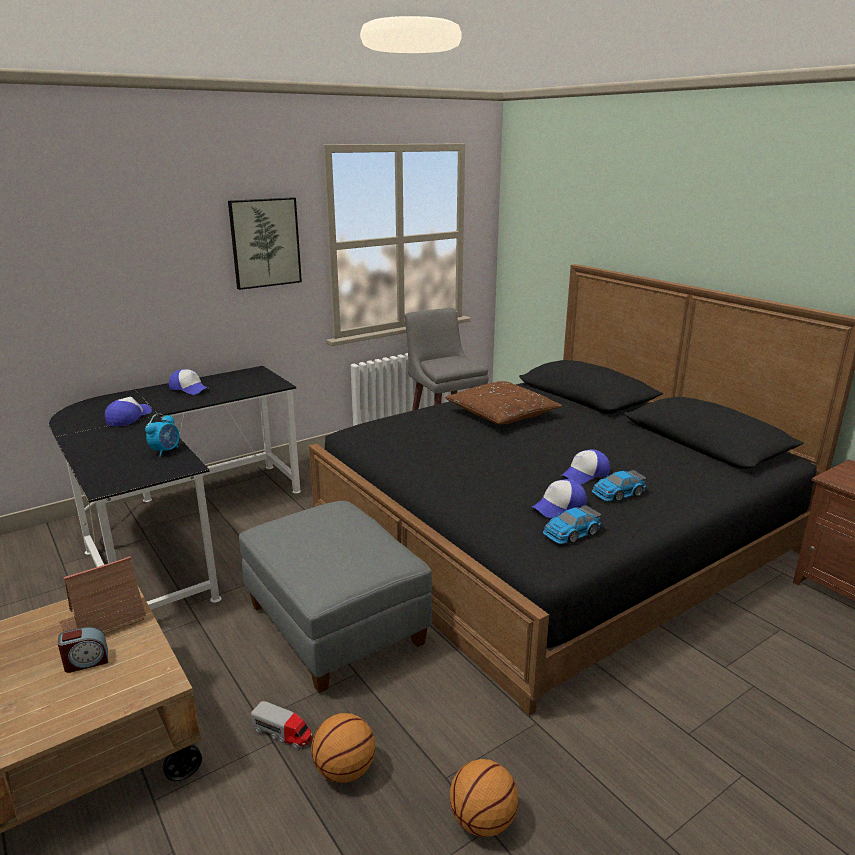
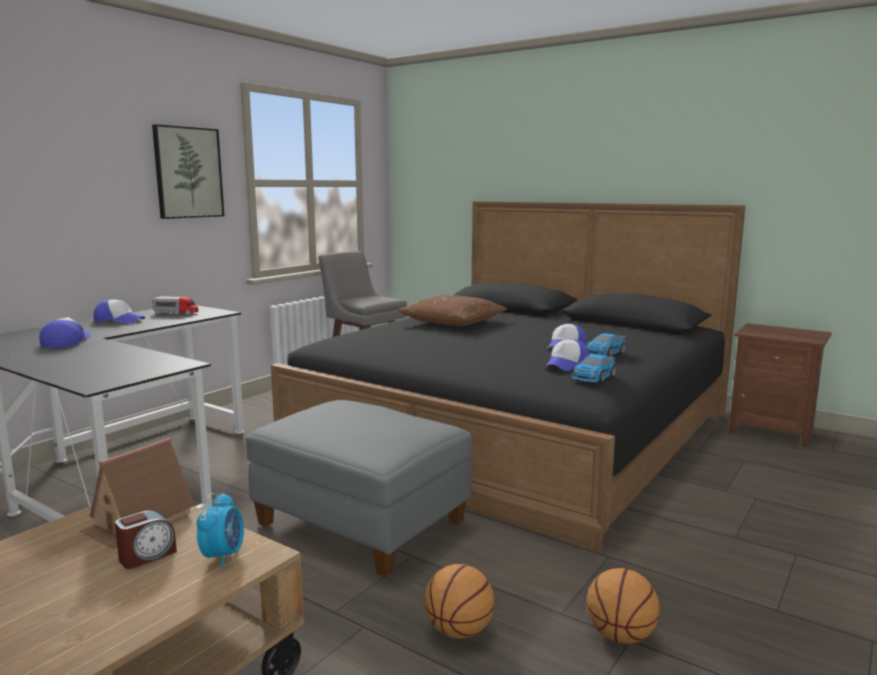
camera: 20 degrees left, 10 degrees down
alarm clock [145,413,180,457] -> alarm clock moved to [197,493,244,568]
toy truck [251,701,312,749] -> toy truck moved to [152,296,199,315]

